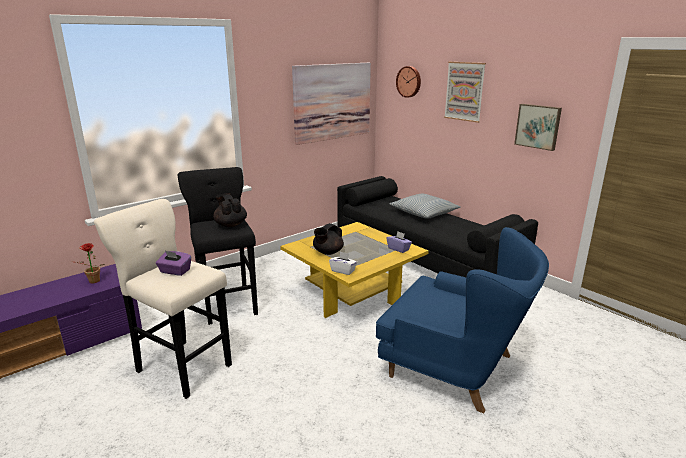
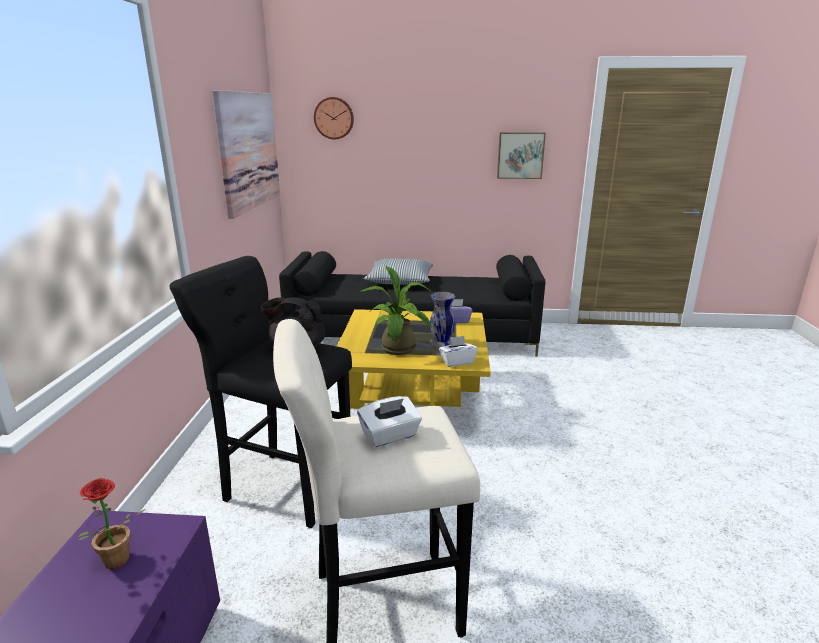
camera: 45 degrees left, 0 degrees up
purple tissue box [156,251,191,276] -> white tissue box [357,396,422,448]
black teapot [313,223,344,255] -> potted plant [362,266,432,355]
blue armchair [376,227,549,413] -> none
picture [444,62,486,123] -> none
none -> grey vase [430,292,455,347]

